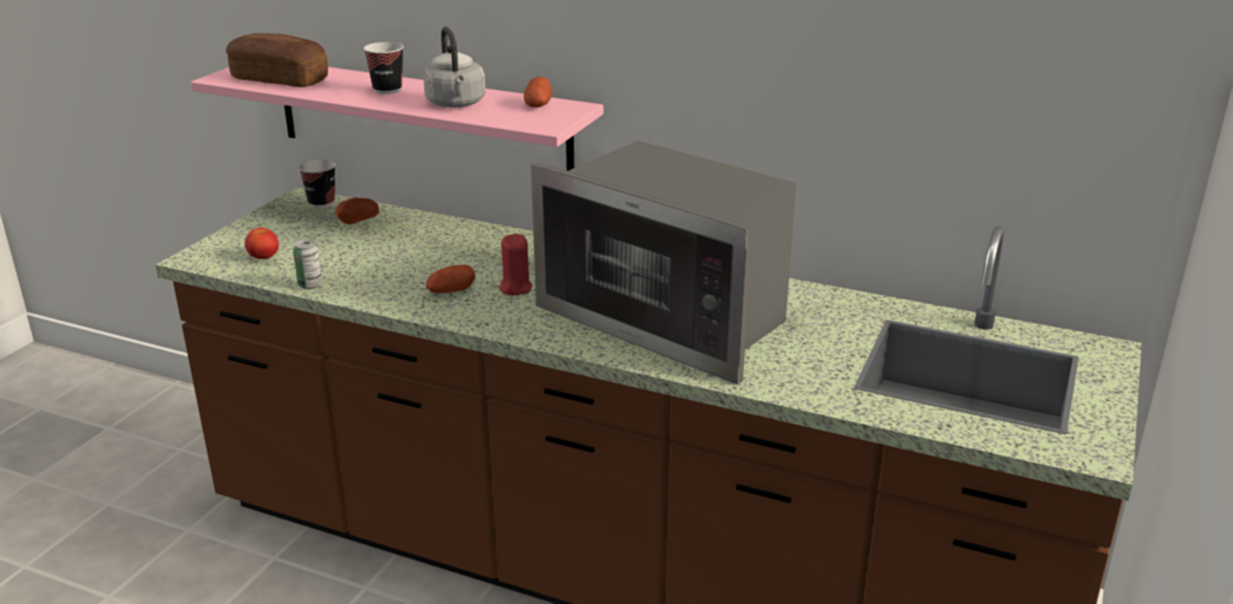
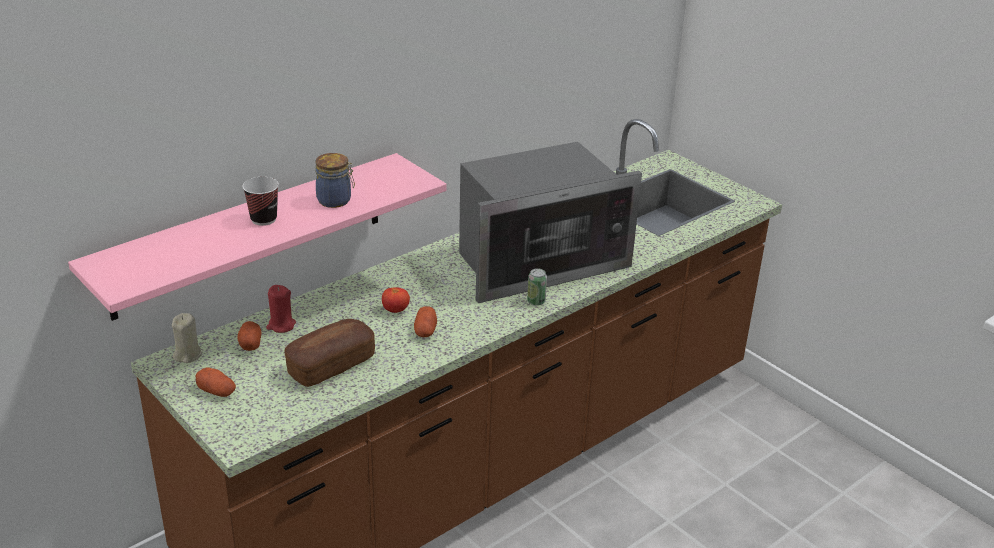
camera: 65 degrees left, 5 degrees up
bread [226,33,328,87] -> bread moved to [285,319,375,387]
tomato [245,228,279,259] -> tomato moved to [382,287,410,313]
can [293,240,322,289] -> can moved to [527,268,547,306]
cup [299,159,336,208] -> beige candle [172,313,202,363]
grey kettle [423,27,486,108] -> jar [315,153,355,208]
red candle [499,234,532,296] -> red candle moved to [266,285,296,333]
potato [524,77,552,108] -> potato moved to [196,368,236,397]

